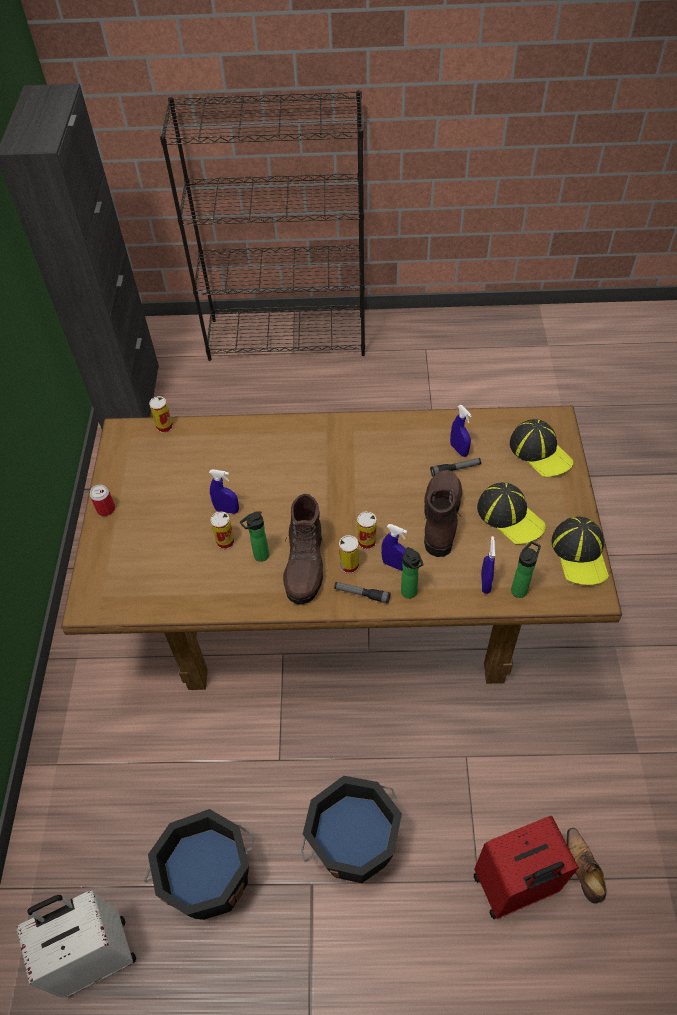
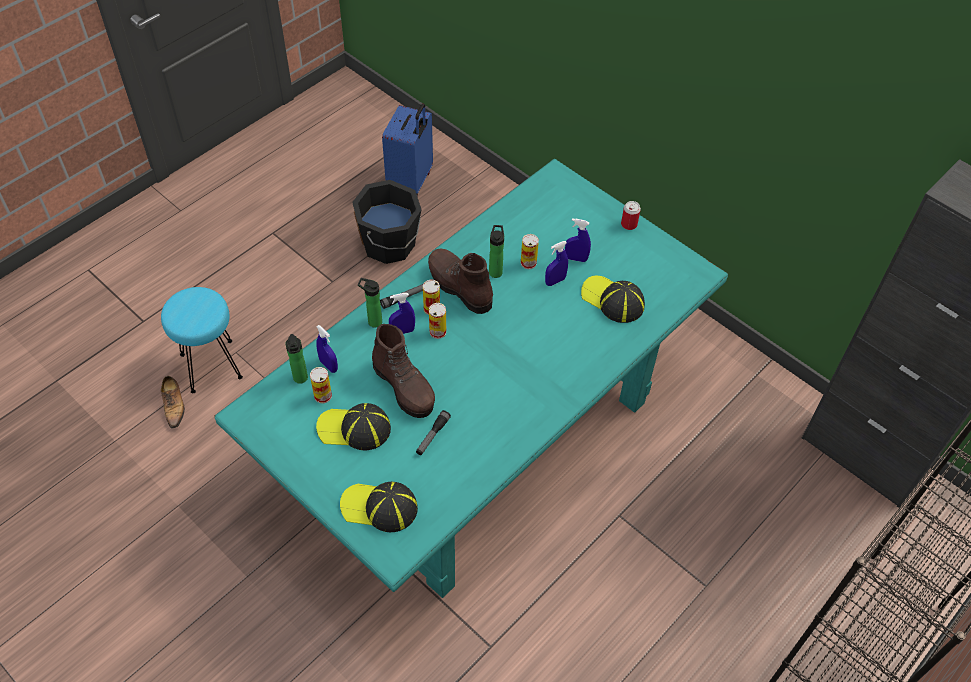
camera: 130 degrees right, 0 degrees up
white suitcase [16,891,136,998] -> blue suitcase [382,103,433,196]
brown dining table [61,406,622,690] -> turquoise dining table [214,159,728,598]
can [149,396,173,433] -> can moved to [310,367,332,403]
black bucket [301,776,402,883] -> none
blue spray bottle [450,405,472,457] -> blue spray bottle moved to [565,218,591,262]
red suitcase [473,816,579,919] -> turquoise stool [161,287,243,393]
cap [551,517,609,585] -> cap moved to [581,275,645,323]
shoe [567,828,606,903] -> shoe turned 45 degrees clockwise [161,376,185,429]

